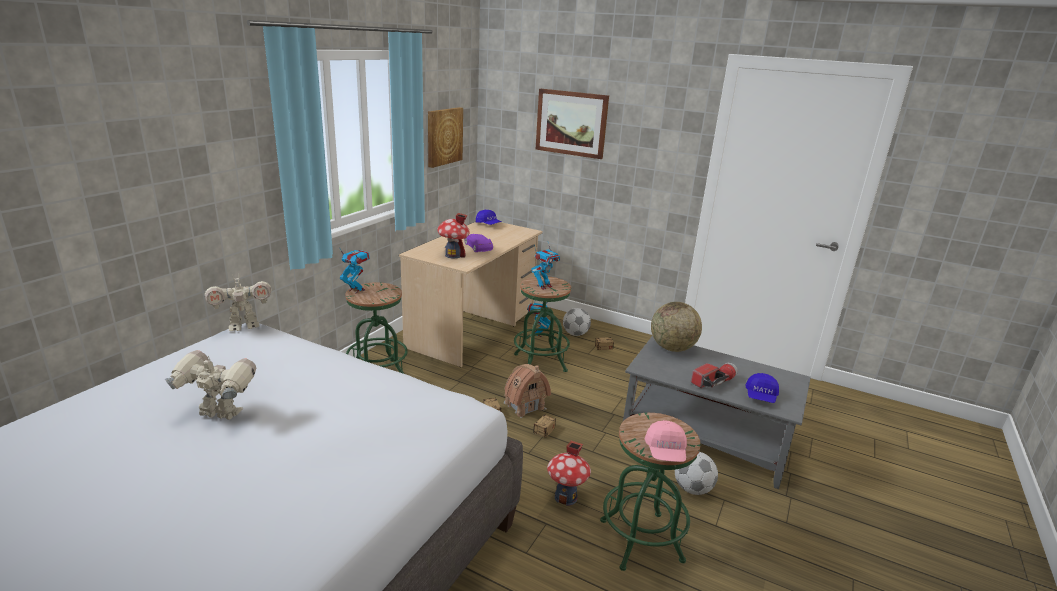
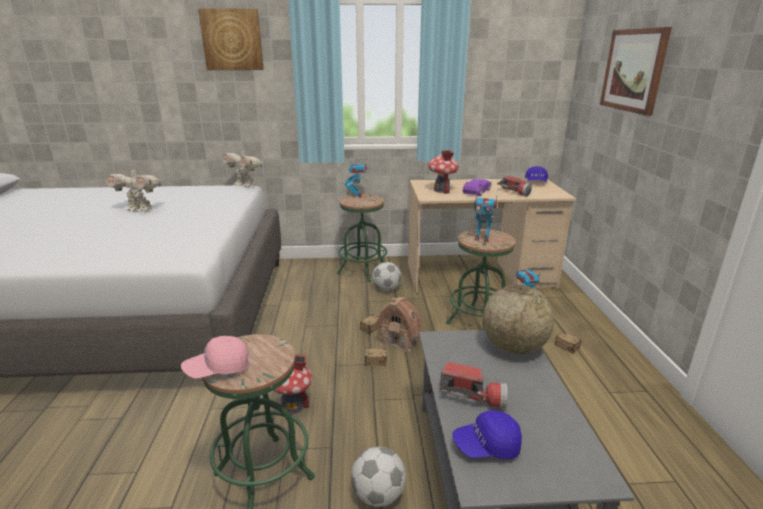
camera: 60 degrees right, 0 degrees up
toy robot [165,350,256,420] -> toy robot turned 120 degrees clockwise [106,166,162,212]
picture [428,107,463,168] -> picture moved to [198,8,264,70]
football [563,308,591,336] -> football moved to [372,262,401,291]
none -> flashlight [497,176,532,197]

